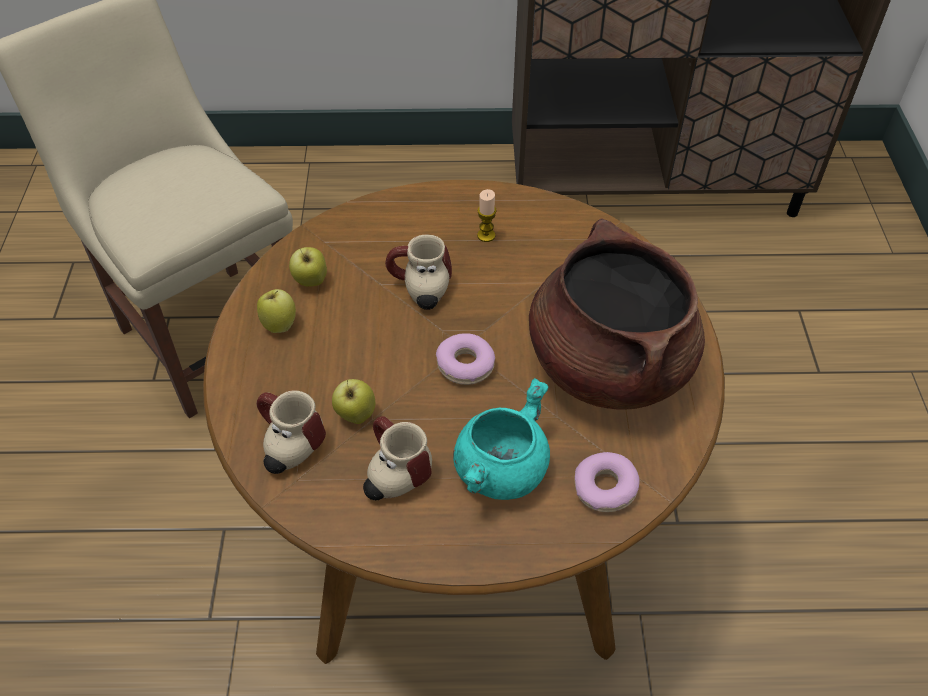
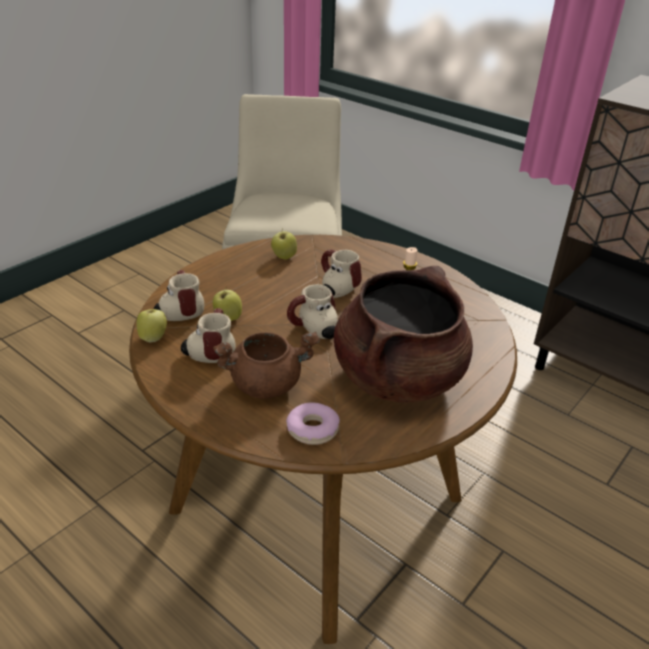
camera: 40 degrees right, 15 degrees down
apple [257,289,296,333] -> apple moved to [137,309,167,343]
donut [436,333,495,385] -> mug [287,284,338,339]
turquoise cooking pot [453,378,550,500] -> brown cooking pot [213,332,320,399]

